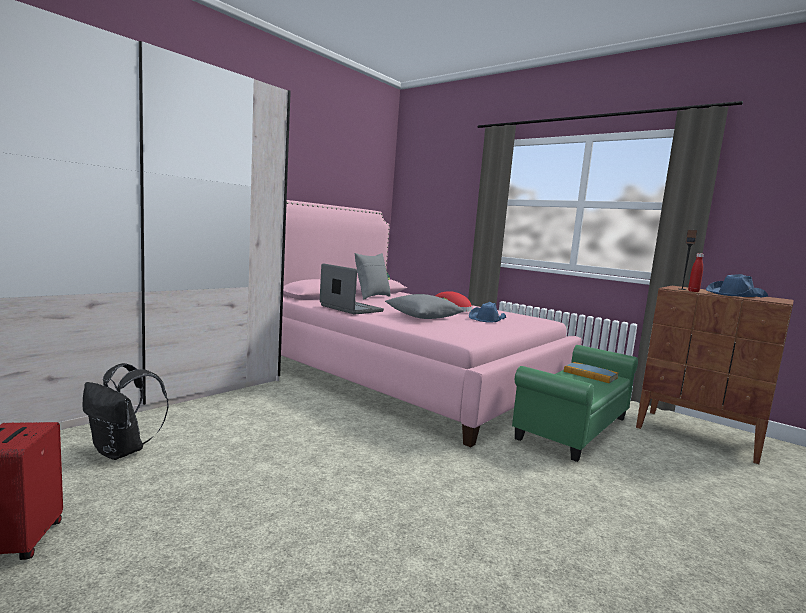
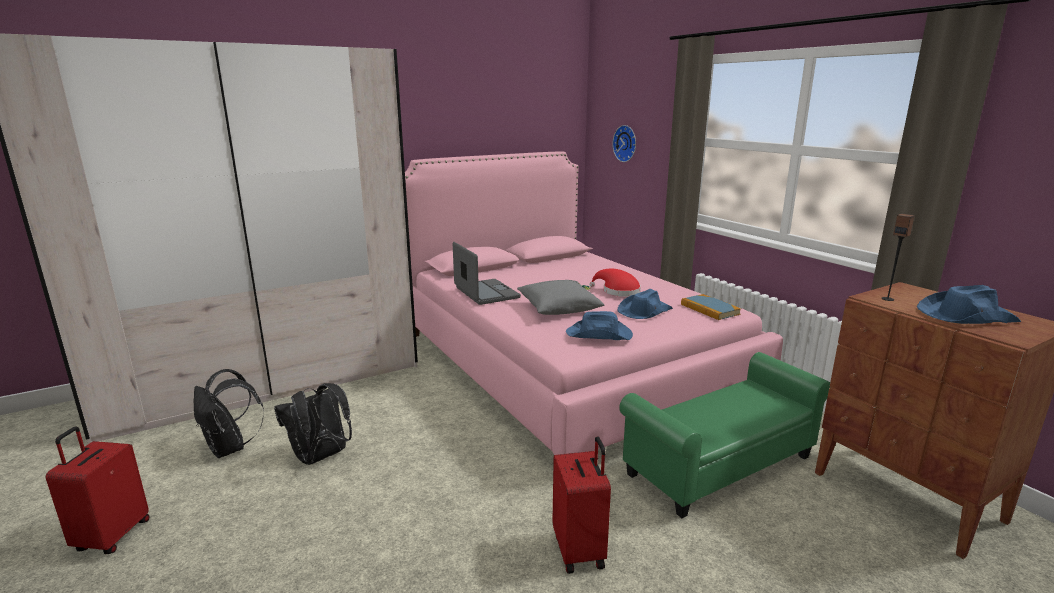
camera: 20 degrees right, 10 degrees up
grey pillow [355,253,391,300] -> none
book [564,362,618,383] -> book moved to [681,294,741,320]
red bottle [688,253,704,292] -> none
none -> black backpack [274,383,352,465]
none -> red suitcase [552,436,611,574]
none -> blue hat [566,311,633,340]
none -> wall clock [612,125,636,162]

